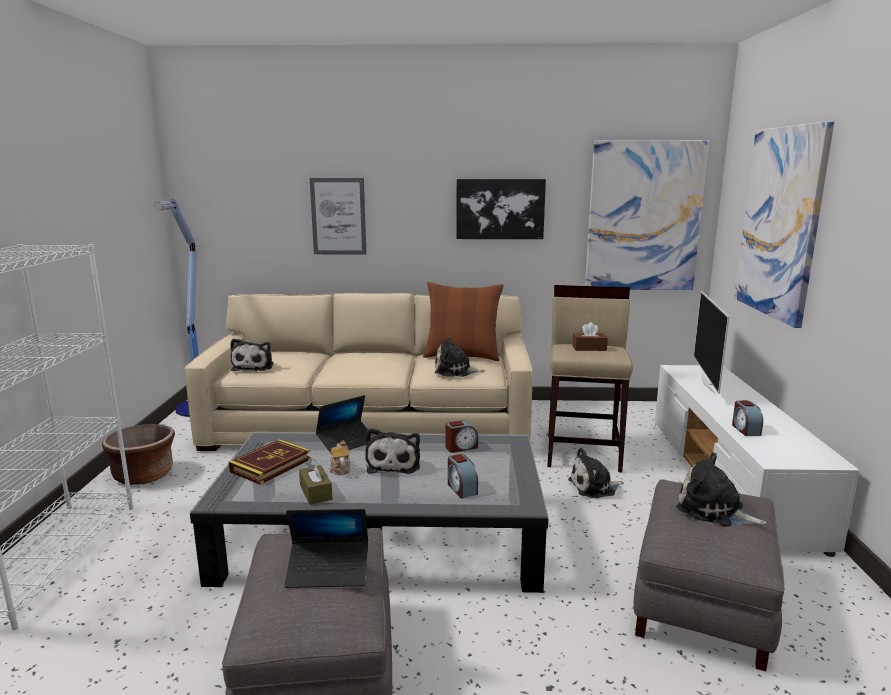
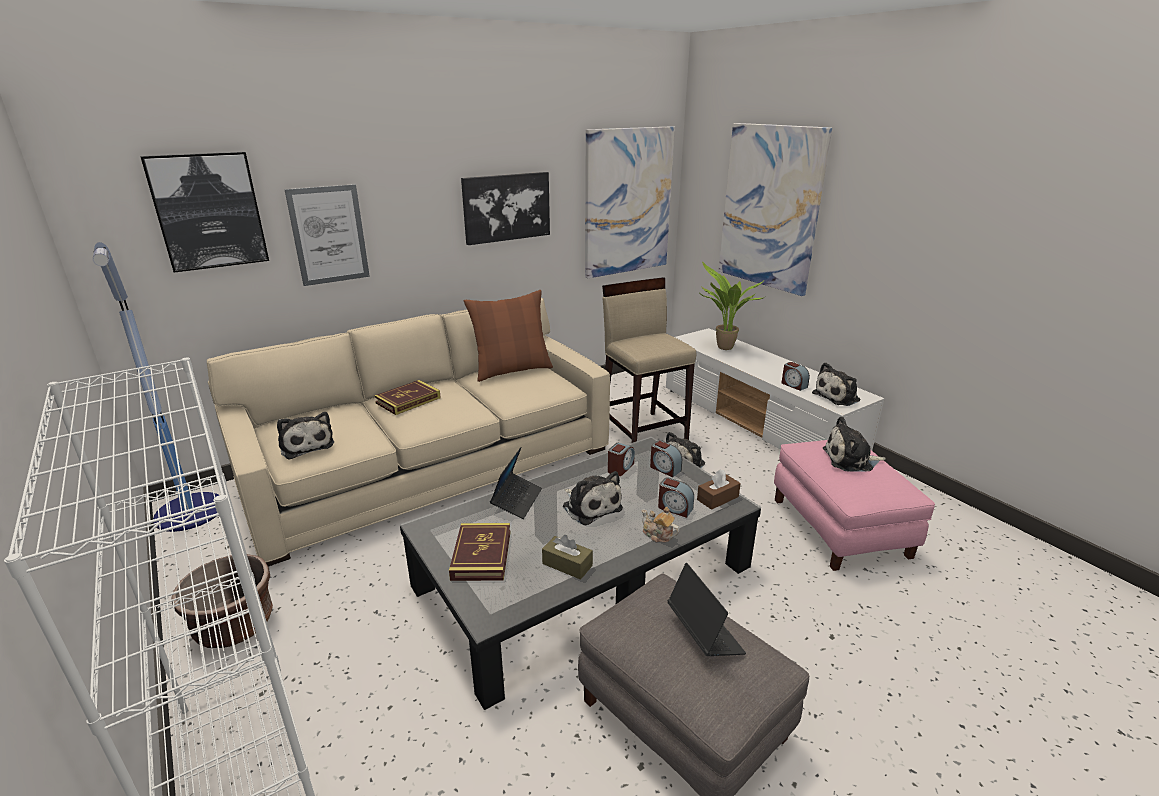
camera: 35 degrees left, 10 degrees up
laptop [284,509,368,588] -> laptop turned 75 degrees counterclockwise [668,563,746,656]
teapot [329,440,350,475] -> teapot moved to [642,507,680,543]
plush toy [435,336,485,377] -> plush toy moved to [812,362,861,406]
brown tissue box [572,322,608,351] -> brown tissue box moved to [697,469,741,510]
grey ottoman [633,479,784,671] -> pink ottoman [774,440,935,571]
television [694,291,730,394] -> potted plant [700,262,765,350]
none -> picture [140,152,269,273]
none -> book [374,380,441,415]
none -> alarm clock [650,440,682,477]

